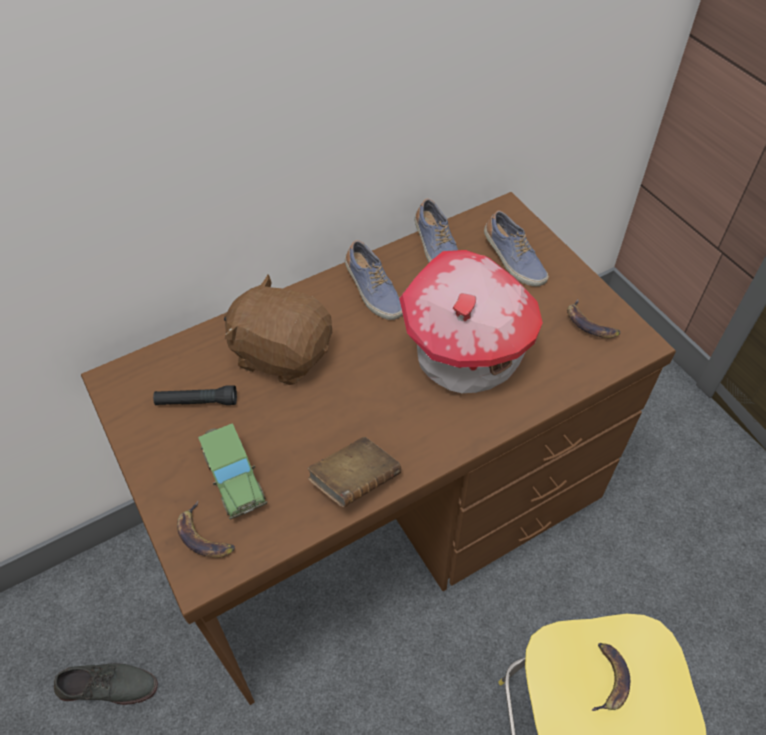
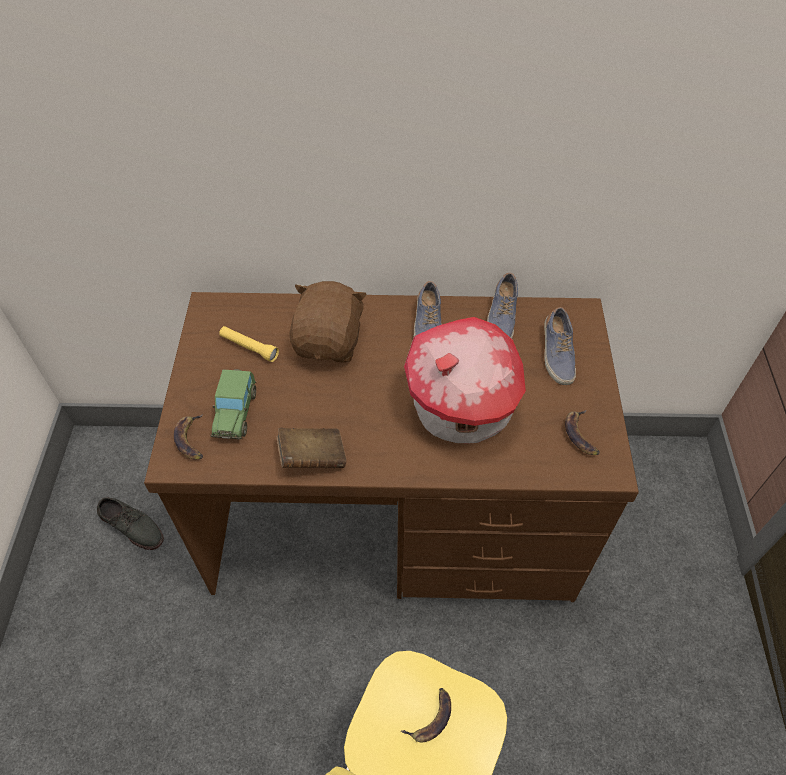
camera: 30 degrees right, 0 degrees up
black flashlight [153,385,237,405] -> yellow flashlight [219,326,279,362]
brown plush toy [224,275,332,385] -> brown plush toy turned 45 degrees clockwise [289,281,367,363]

